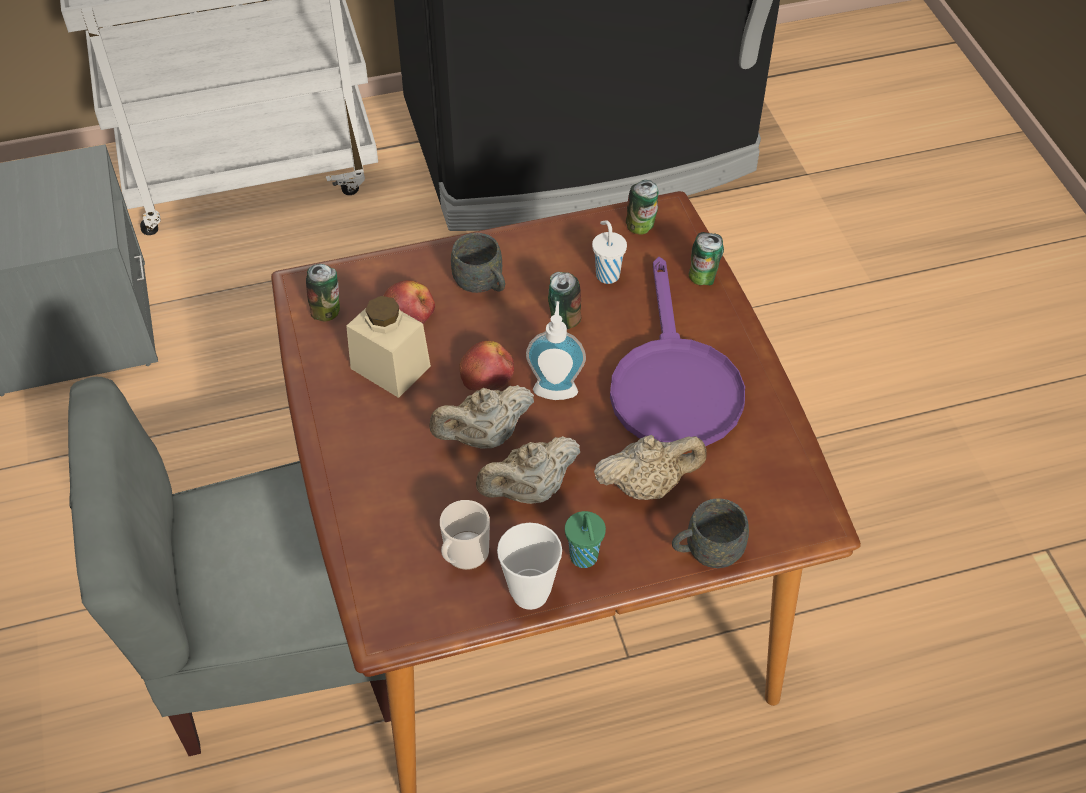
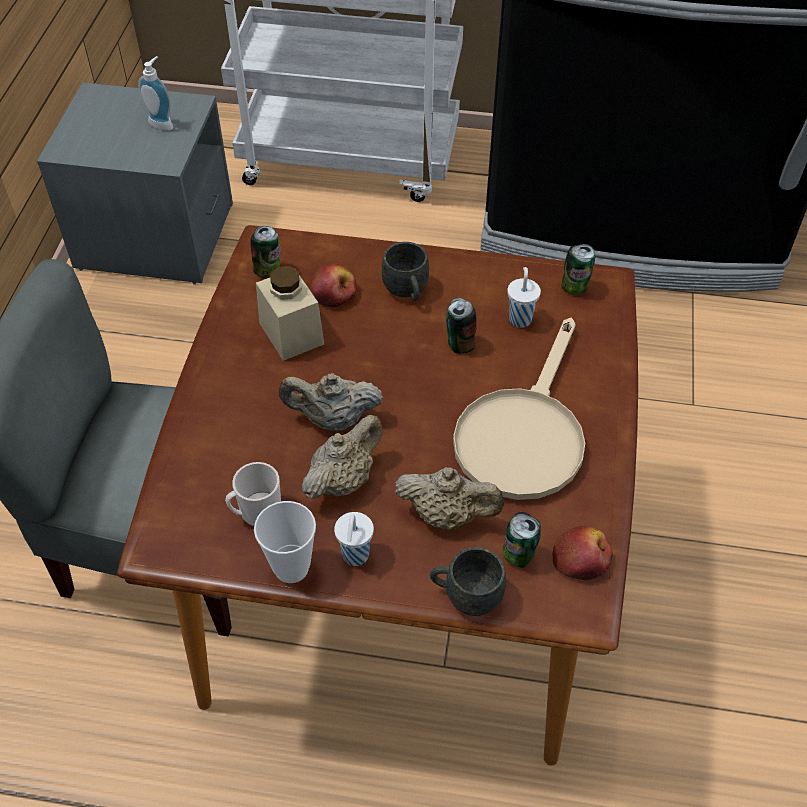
camera: 25 degrees right, 0 degrees up
apple [459,341,514,391] -> apple moved to [552,526,612,580]
beige teapot [476,436,580,504] -> beige teapot turned 135 degrees clockwise [302,415,383,499]
soap dispenser [526,301,586,400] -> soap dispenser moved to [138,56,173,131]
green cup [565,511,606,568] -> white cup [334,512,374,566]
purple frying pan [610,257,745,446] -> beige frying pan [453,318,585,500]
can [689,232,724,285] -> can moved to [503,512,541,568]

